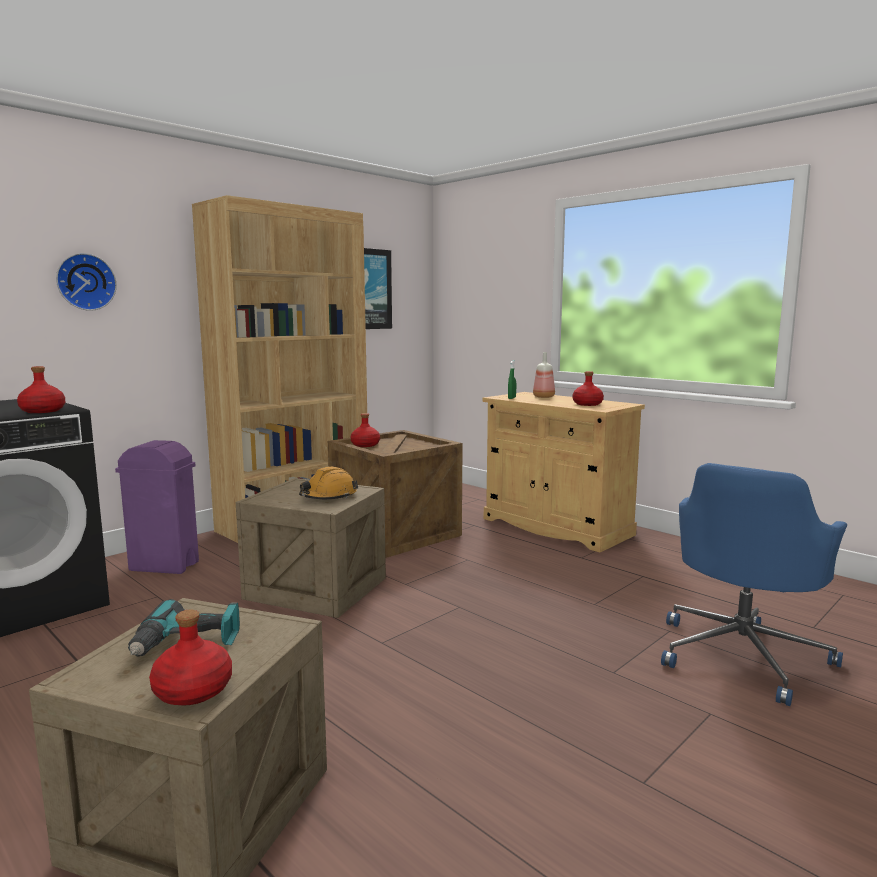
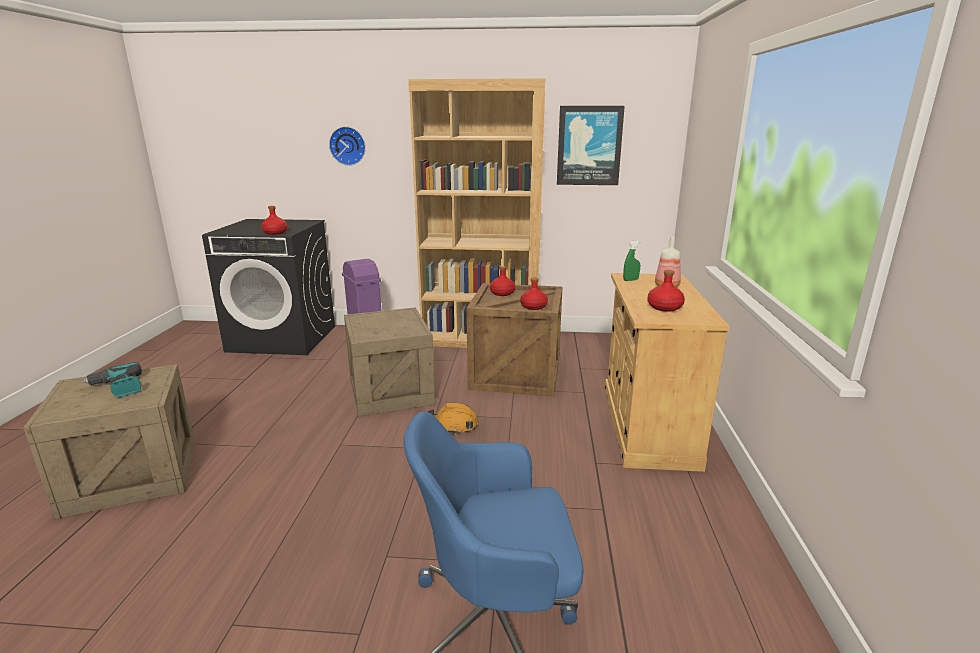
camera: 50 degrees right, 10 degrees up
red bottle [149,609,232,706] -> red bottle moved to [520,278,548,310]
orange hard hat [299,467,358,499] -> orange hard hat moved to [427,403,478,434]

